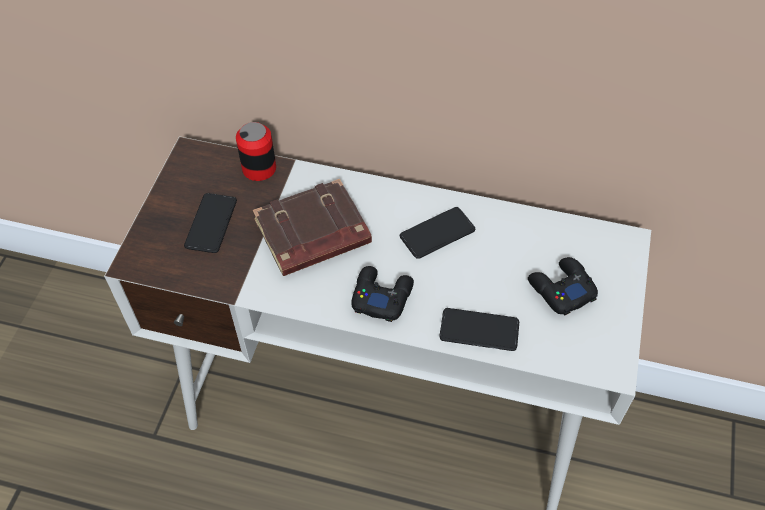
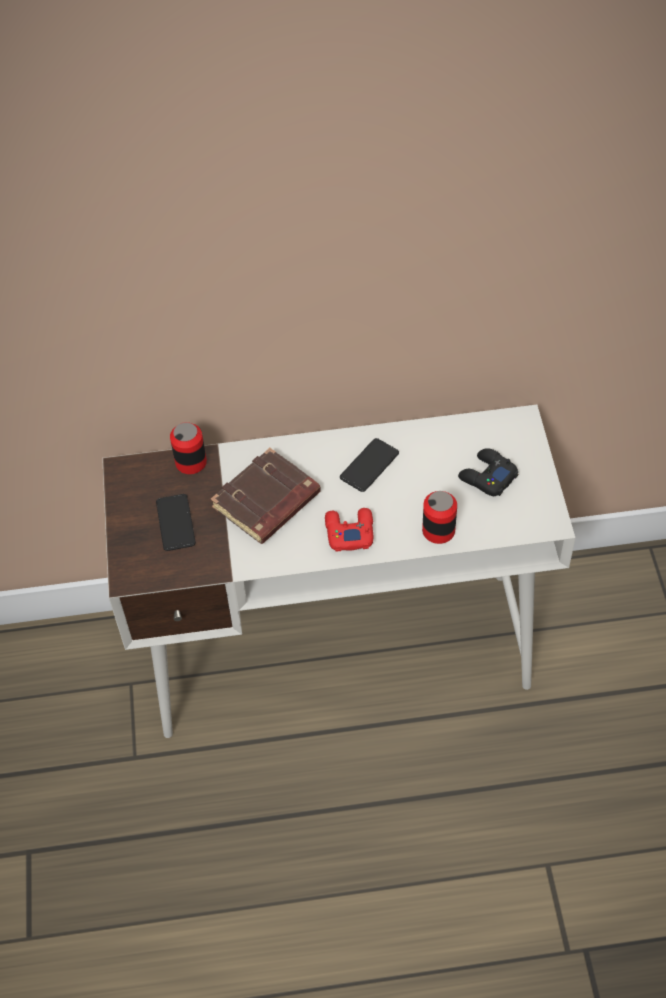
camera: 20 degrees left, 0 degrees up
black game controller [351,266,414,322] -> red game controller [325,508,373,552]
phone [439,308,519,351] -> can [422,491,457,544]

